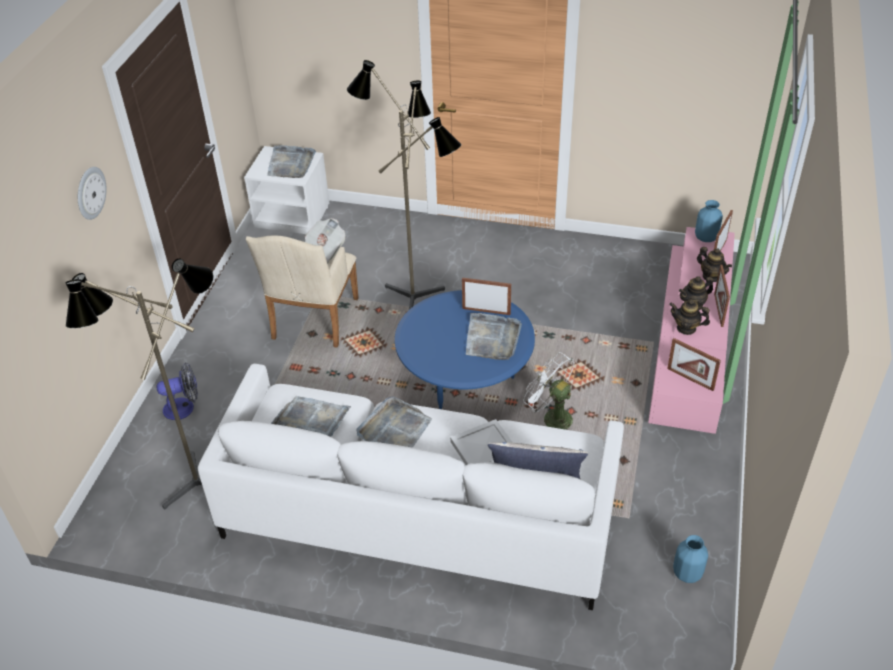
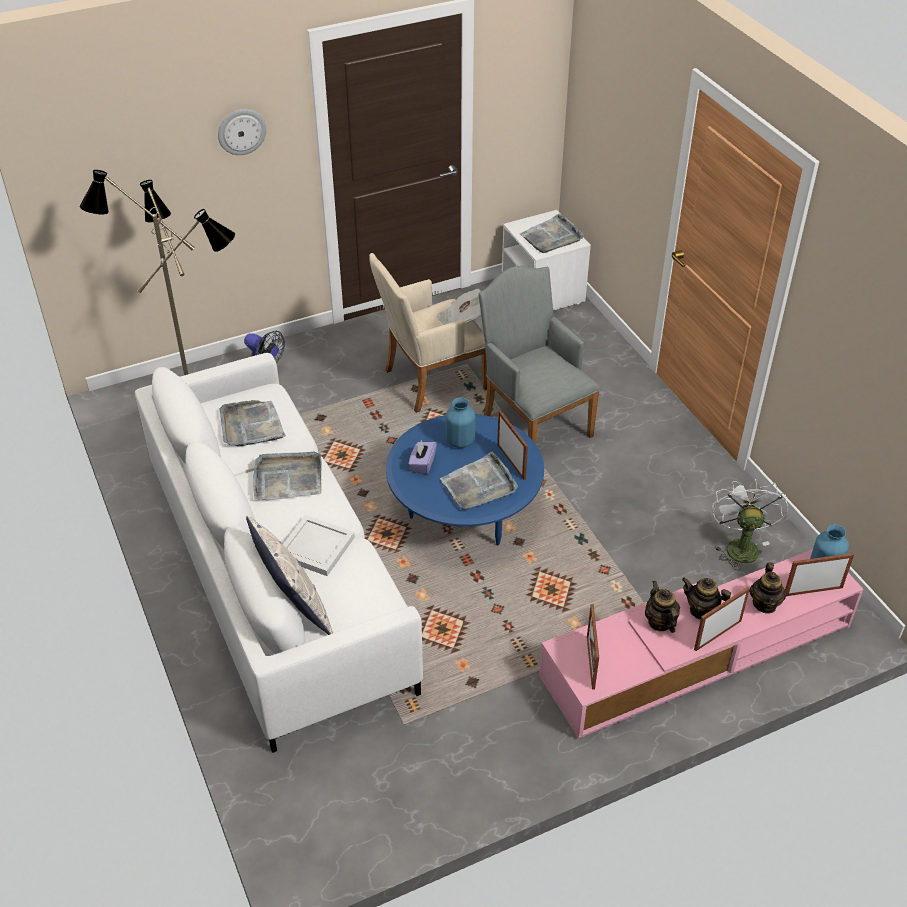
camera: 50 degrees right, 0 degrees up
floor lamp [347,60,461,310] -> grey armchair [478,266,601,444]
white fan [523,352,575,430] -> white fan moved to [713,478,788,571]
blue vase [673,535,708,583] -> blue vase moved to [446,397,476,448]
none -> purple tissue box [408,440,437,474]

